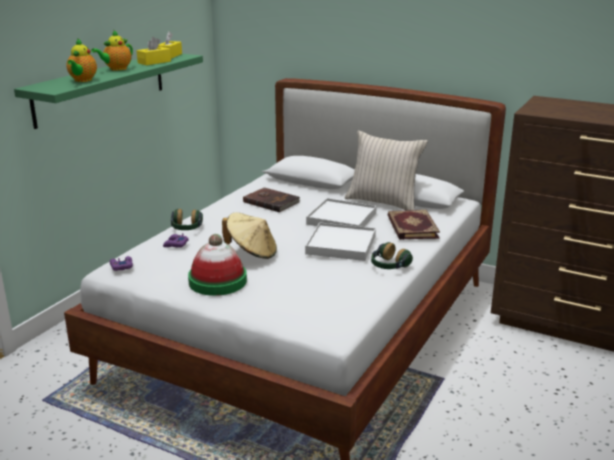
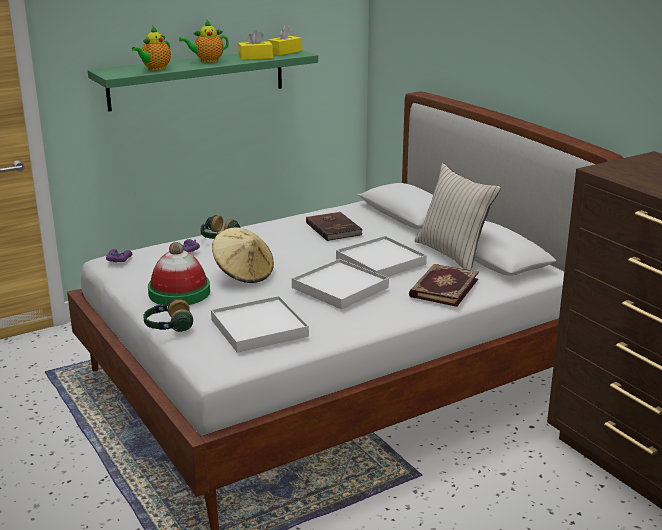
camera: 30 degrees right, 0 degrees up
headphones [371,242,413,269] -> headphones moved to [143,298,193,332]
none -> white tray [211,296,309,353]

